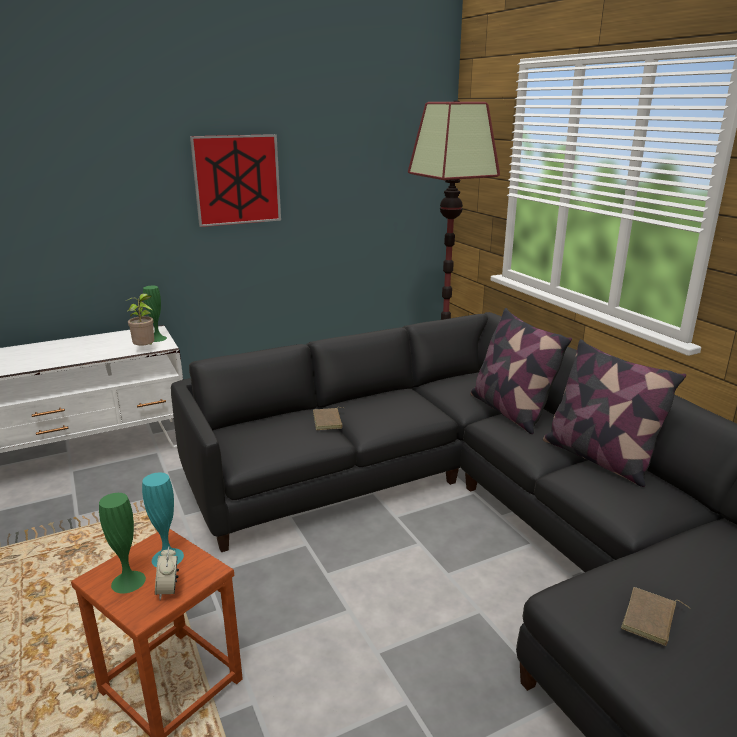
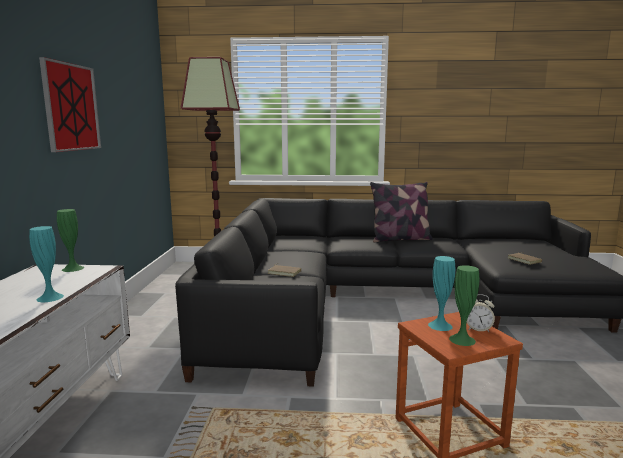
camera: 60 degrees left, 10 degrees down
potted plant [126,294,155,346] -> none
pillow [470,308,572,434] -> none
none -> turquoise vase [29,226,64,302]

